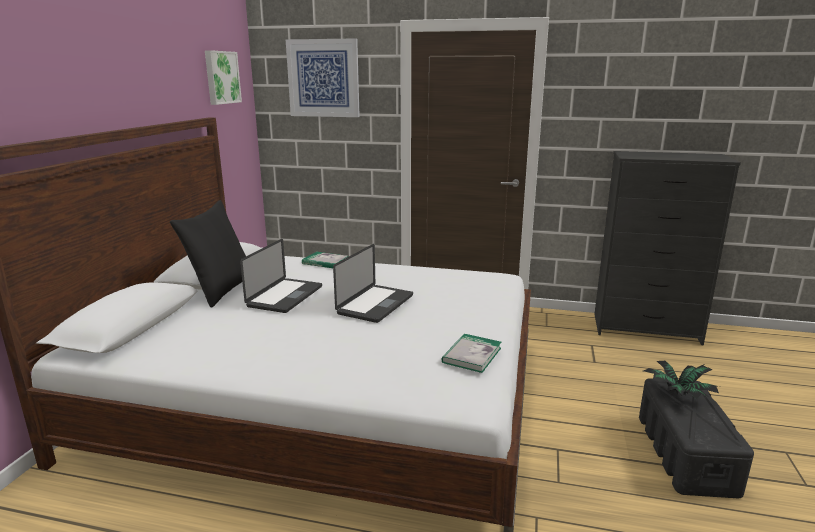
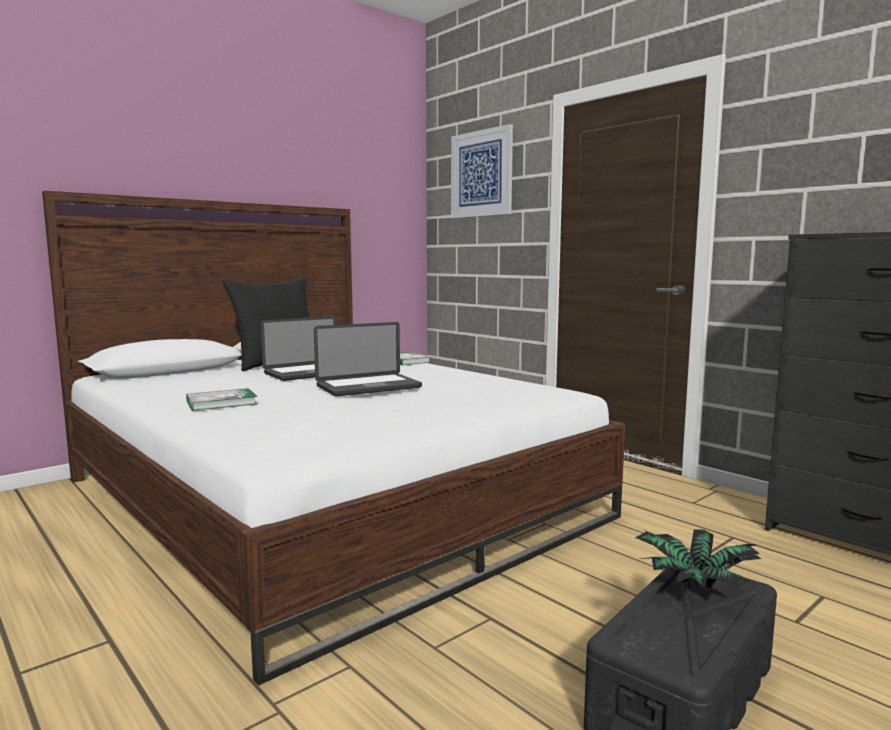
camera: 35 degrees right, 10 degrees down
picture [205,50,242,105] -> none
book [441,333,501,373] -> book moved to [186,388,258,411]

